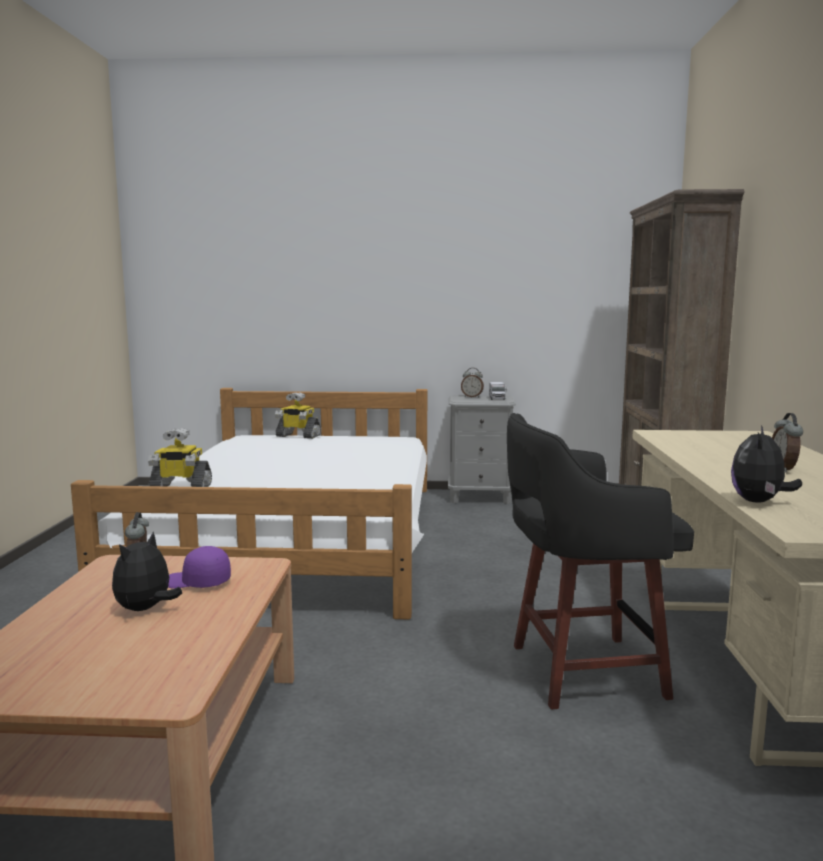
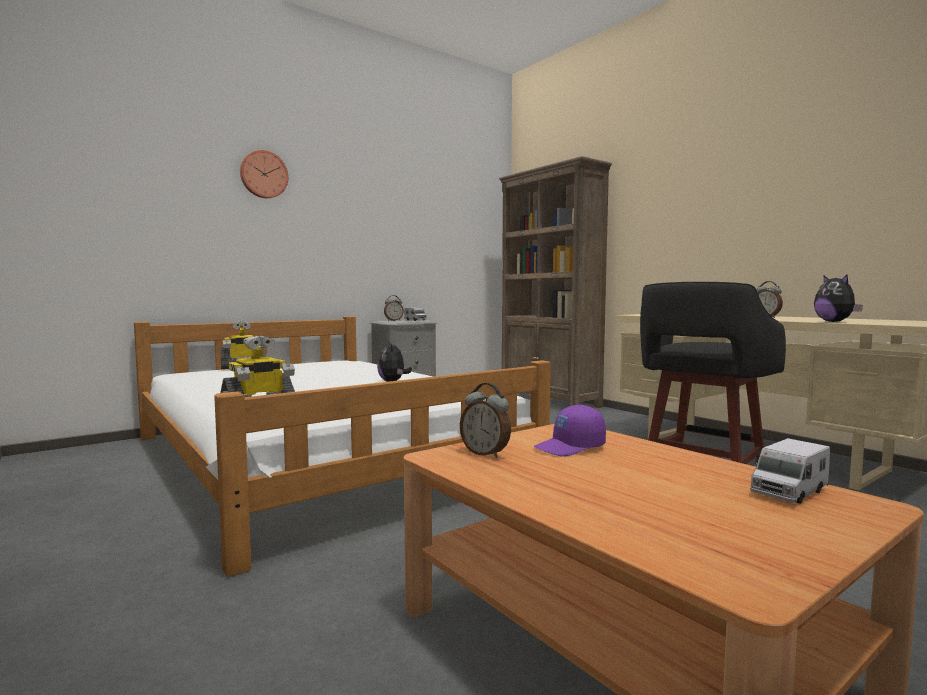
camera: 40 degrees left, 5 degrees down
plush toy [112,531,182,611] -> plush toy moved to [377,340,412,382]
none -> wall clock [240,150,288,198]
none -> toy truck [750,438,830,504]

